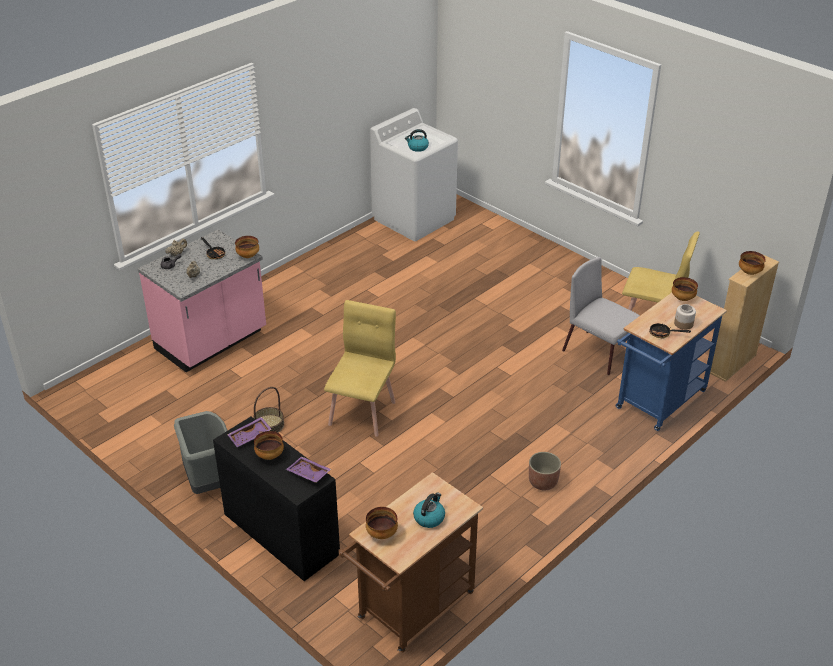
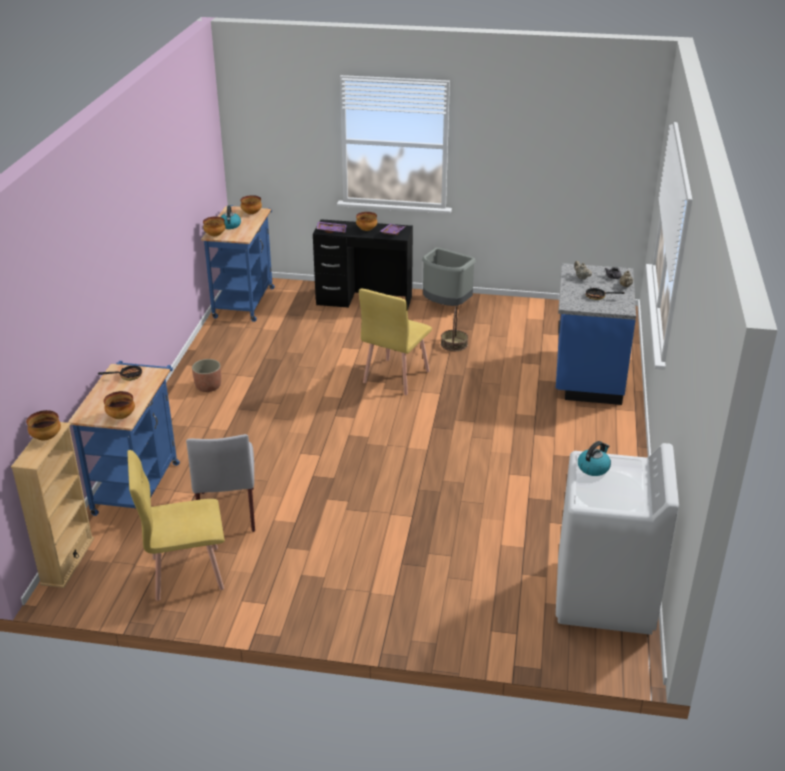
camera: 145 degrees right, 5 degrees down
pink counter [137,229,266,372] -> blue counter [556,263,636,405]
bowl [235,236,259,258] -> bowl moved to [203,217,225,236]
yellow chair [324,300,396,437] -> yellow chair turned 45 degrees clockwise [359,289,432,395]
brown cart [339,472,483,652] -> blue cart [201,205,275,322]
grey chair [562,257,640,375] -> grey chair turned 75 degrees clockwise [186,434,255,532]
jar [674,304,696,330] -> none

